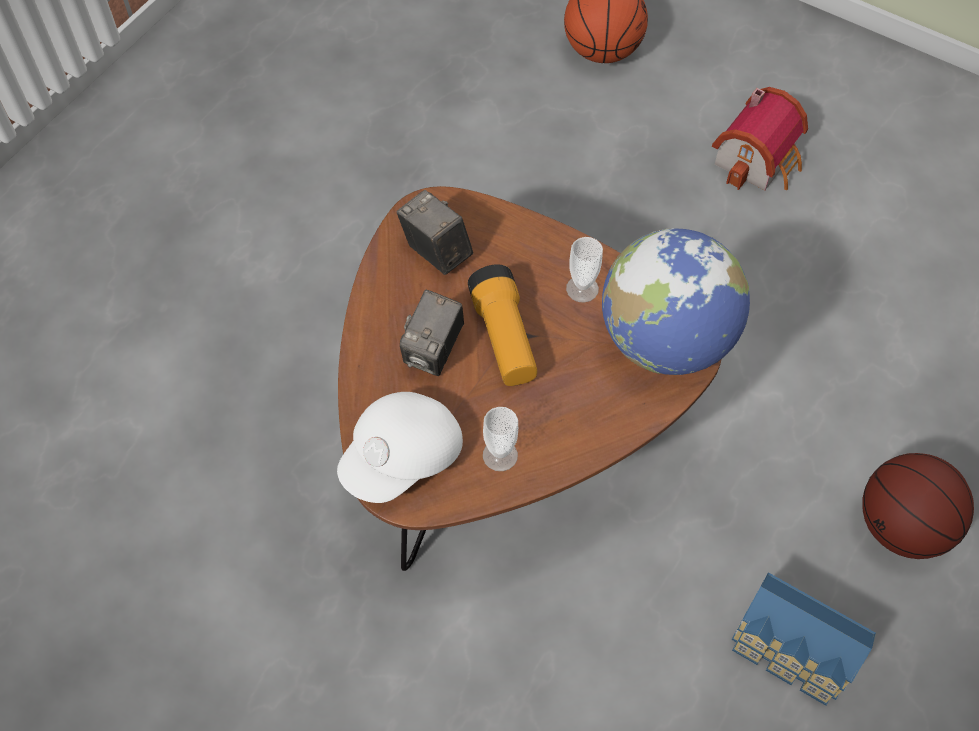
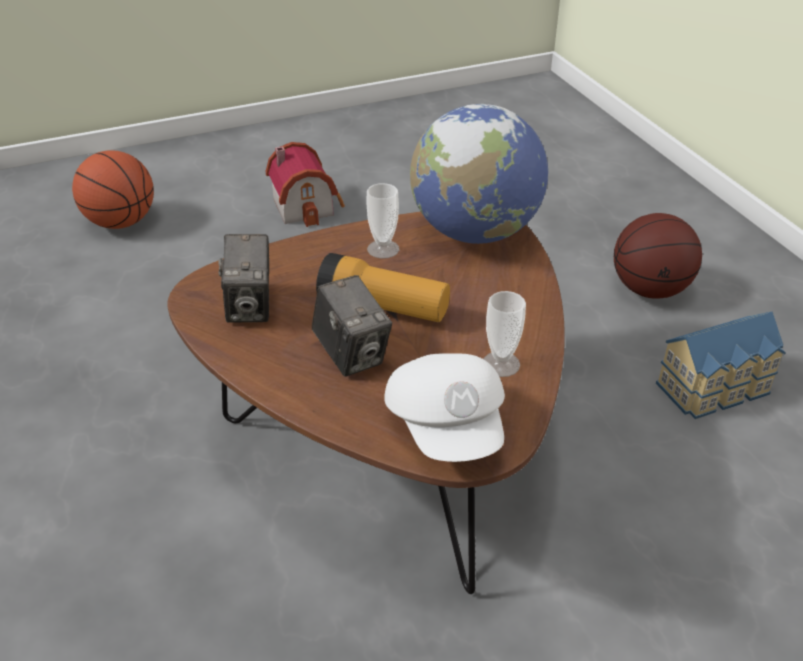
camera: 55 degrees left, 20 degrees down
camera [397,190,473,275] -> camera turned 90 degrees counterclockwise [218,234,269,323]

